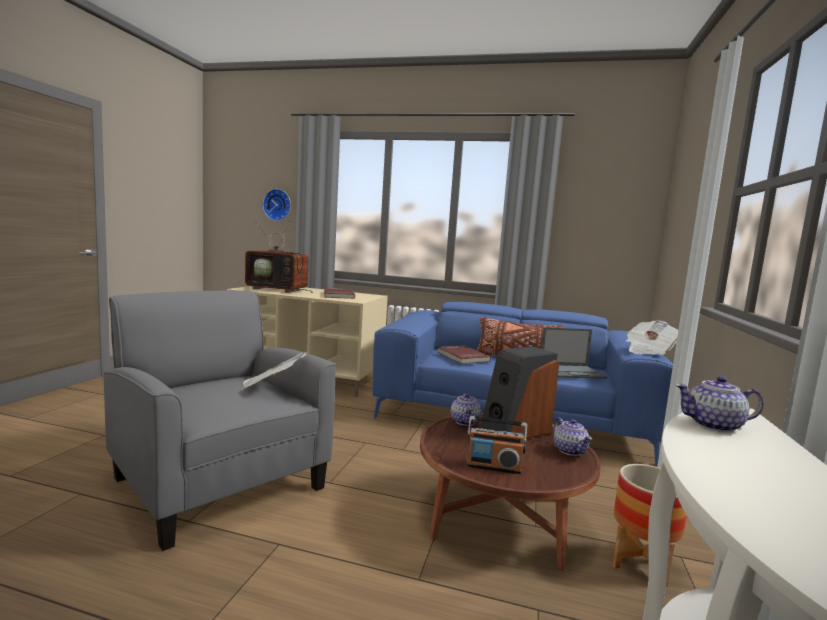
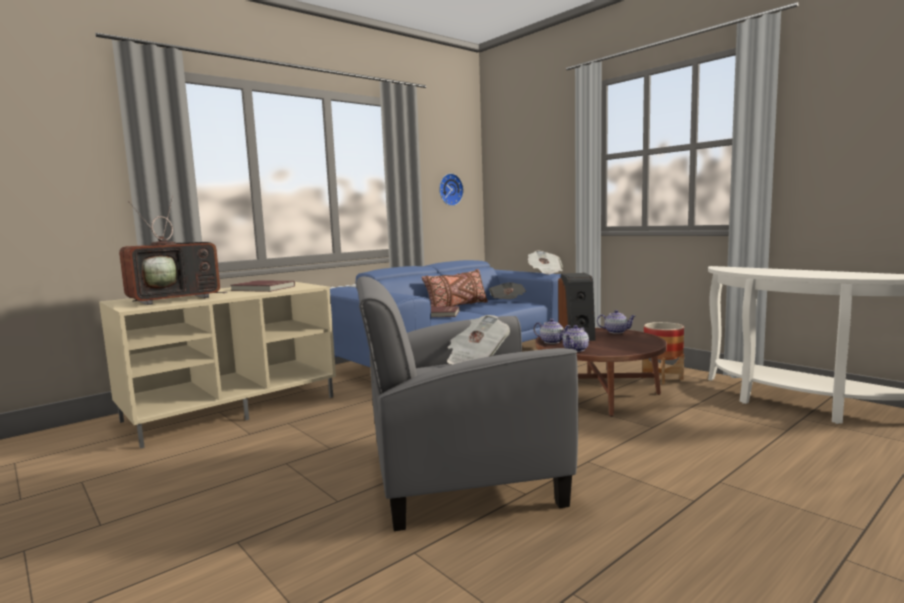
camera: 55 degrees left, 0 degrees up
wall clock [263,189,291,221] -> wall clock moved to [439,173,464,206]
radio [467,416,527,474] -> none
laptop [541,327,607,379] -> newspaper [489,282,526,299]
teapot [675,376,764,432] -> teapot moved to [563,325,589,352]

